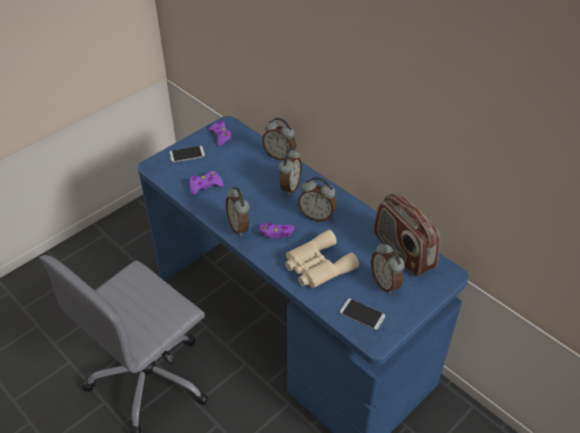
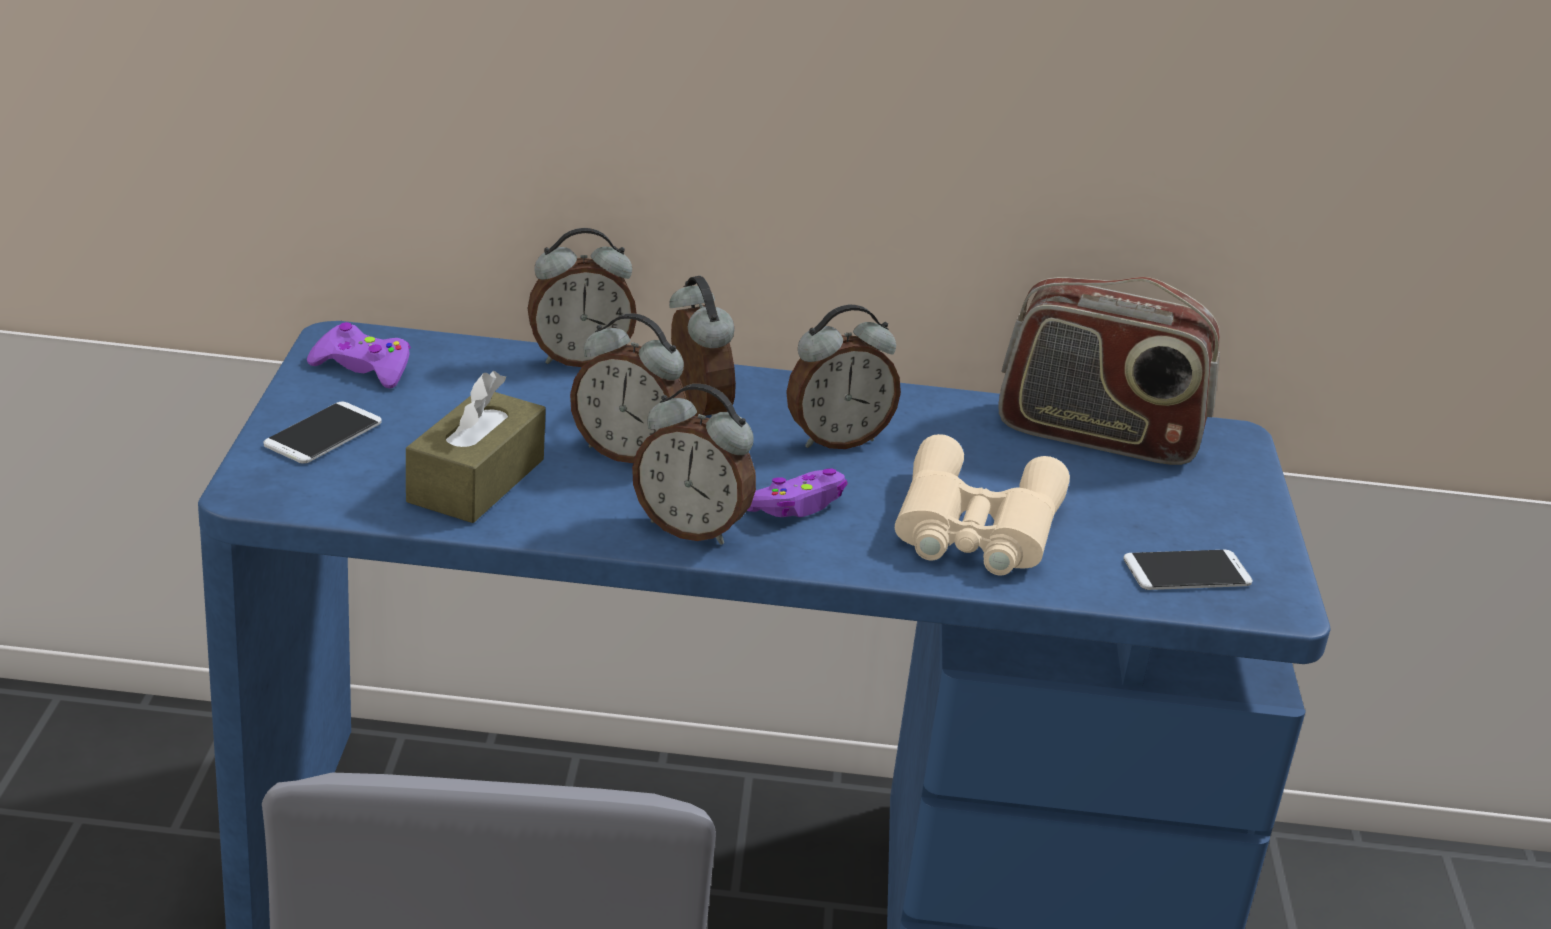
camera: 45 degrees left, 15 degrees down
purple game controller [189,171,224,195] -> brown tissue box [406,371,546,523]
alarm clock [371,242,405,294] -> alarm clock moved to [570,313,686,463]

